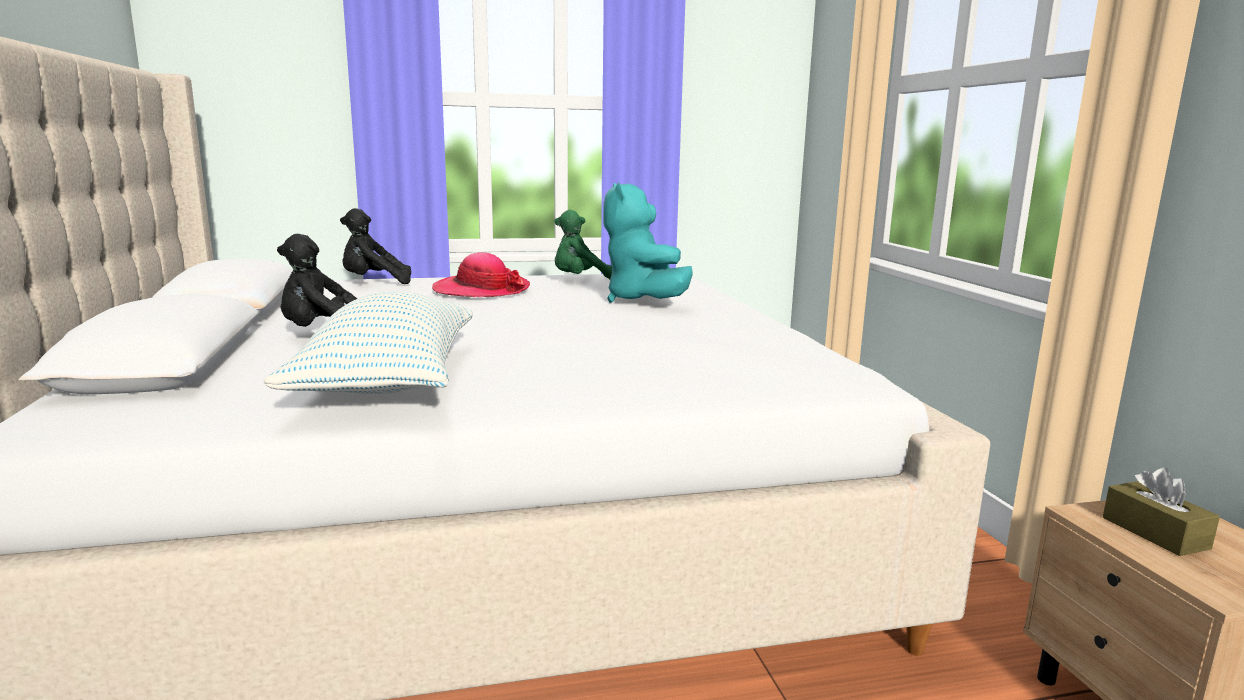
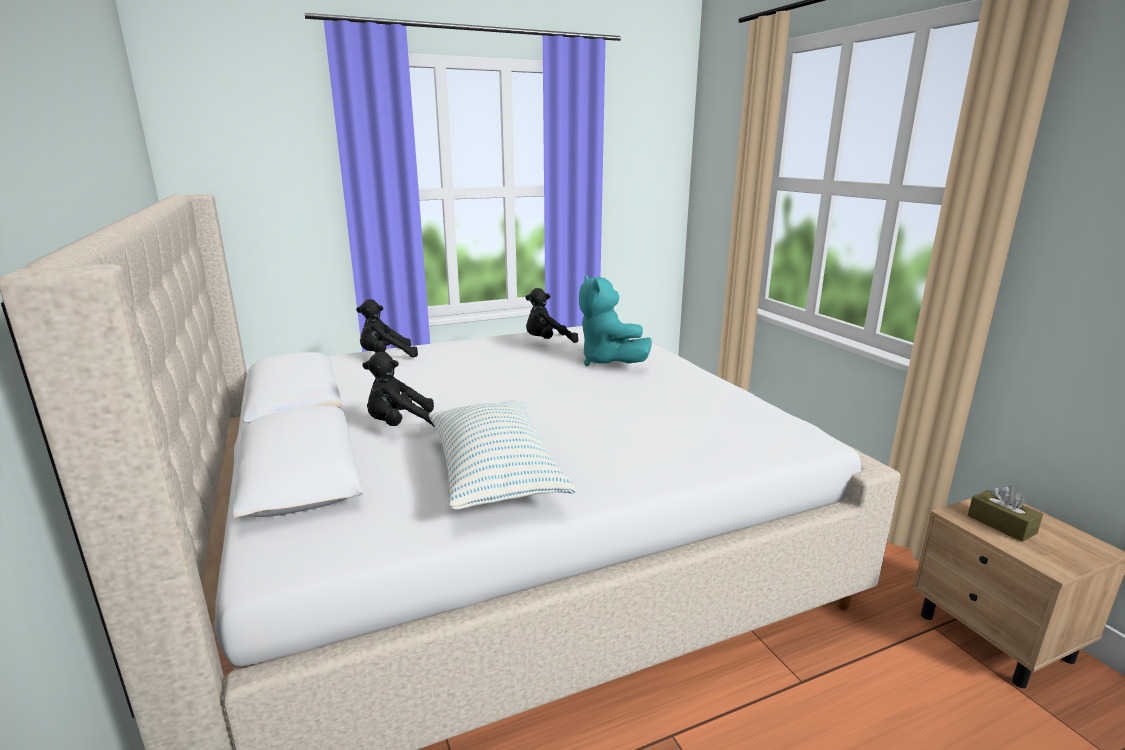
camera: 10 degrees left, 5 degrees up
hat [432,252,530,297] -> none
green plush toy [554,210,612,280] -> black plush toy [525,288,579,343]

